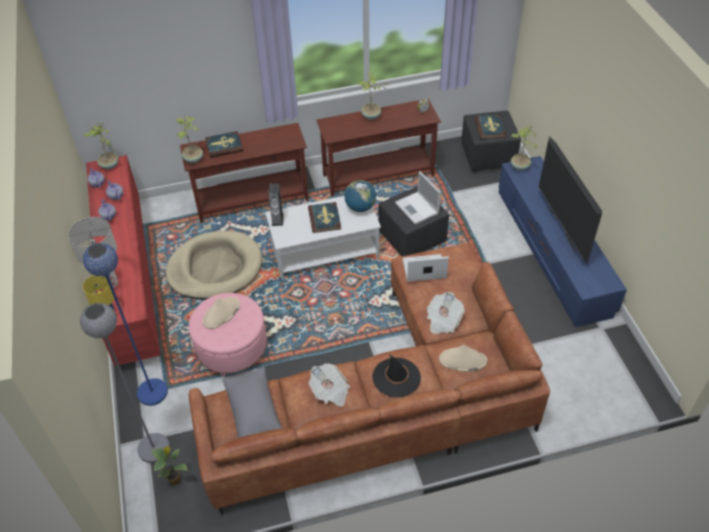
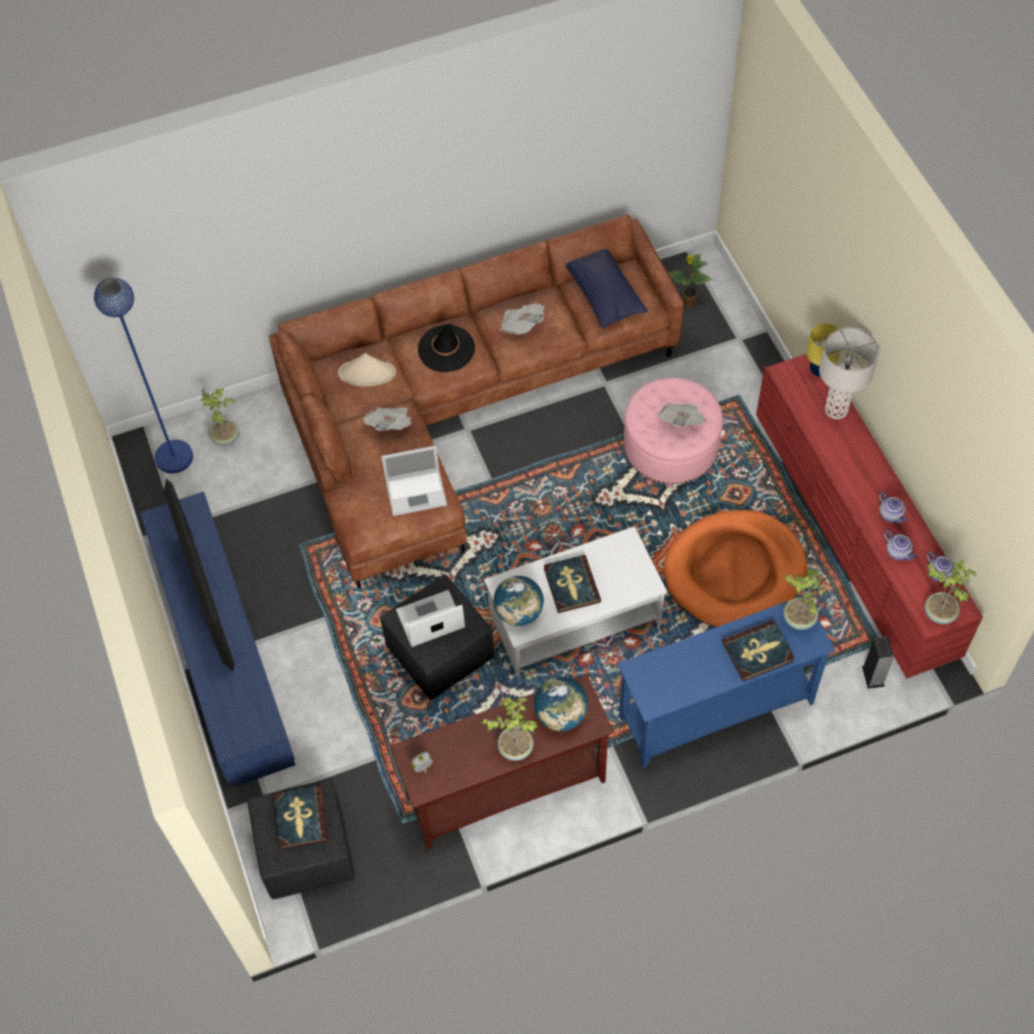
camera: 175 degrees right, 10 degrees up
grey floor lamp [80,303,170,463] -> none
blue floor lamp [83,243,168,406] -> blue floor lamp moved to [94,278,193,473]
beige dog bed [166,230,262,300] -> orange dog bed [664,510,807,627]
brown console table [180,123,309,223] -> blue console table [617,596,835,769]
beige hat [203,297,240,329] -> newspaper [658,403,706,426]
grey pillow [222,367,282,438] -> blue pillow [565,249,647,328]
speaker [268,184,284,226] -> speaker moved to [862,636,894,689]
laptop [395,171,441,224] -> laptop turned 75 degrees counterclockwise [396,590,465,647]
potted plant [511,125,537,171] -> potted plant moved to [201,388,239,446]
none -> globe [534,677,588,731]

